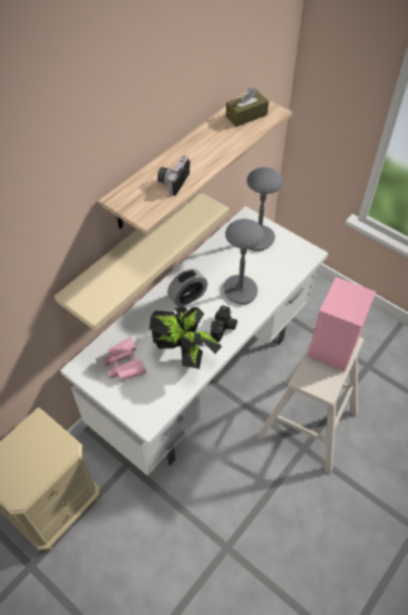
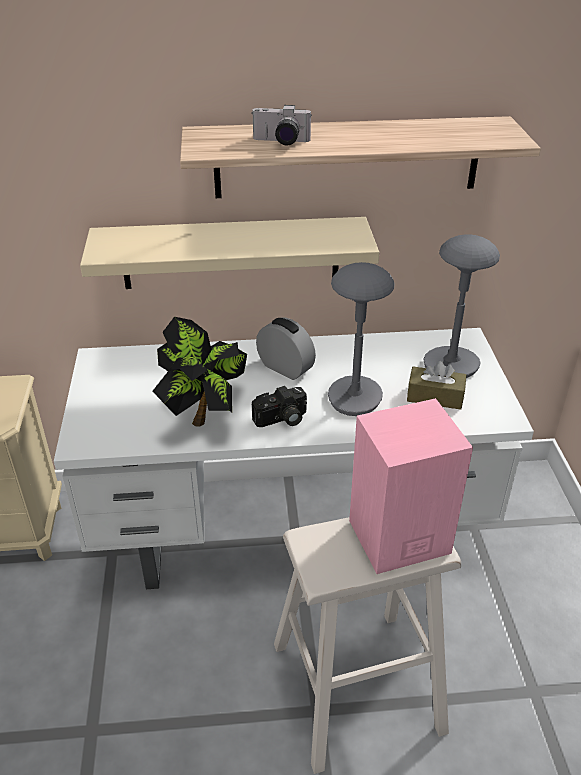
camera: 45 degrees right, 15 degrees down
pink binoculars [102,338,146,381] -> none
camera [157,155,190,196] -> camera turned 150 degrees counterclockwise [251,105,311,146]
alarm clock [167,269,208,307] -> alarm clock turned 150 degrees counterclockwise [256,318,316,380]
brown tissue box [226,88,269,127] -> brown tissue box moved to [407,361,466,410]

